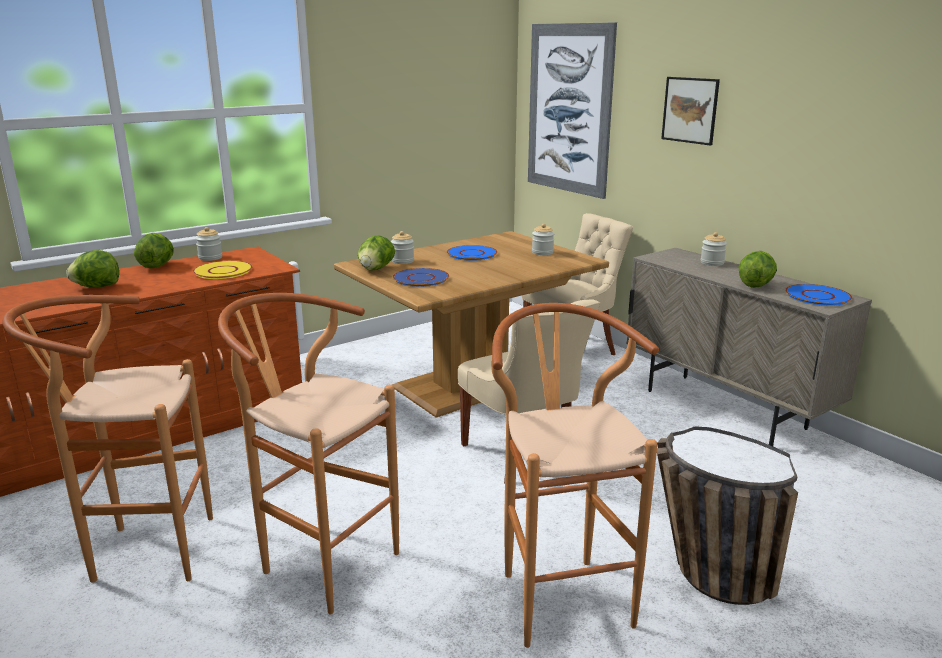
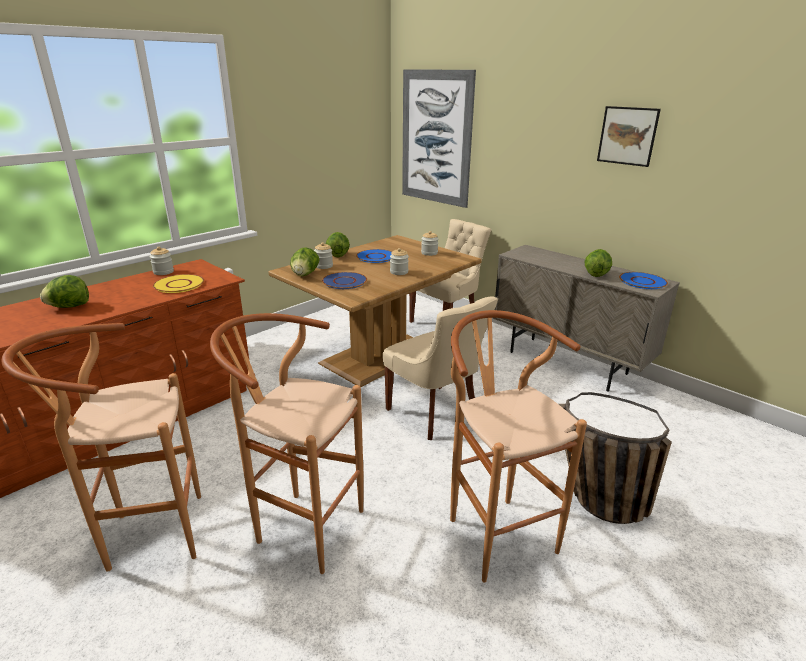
camera: 10 degrees left, 5 degrees up
lettuce [134,233,174,268] -> lettuce moved to [326,232,350,257]
picture [661,77,720,146] -> picture moved to [597,106,661,167]
jar [700,232,727,266] -> jar moved to [390,248,409,275]

